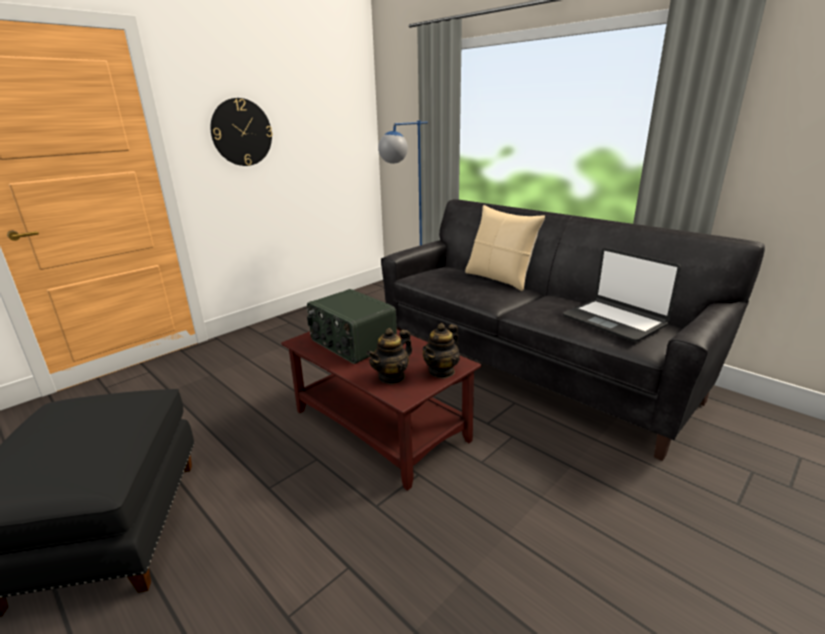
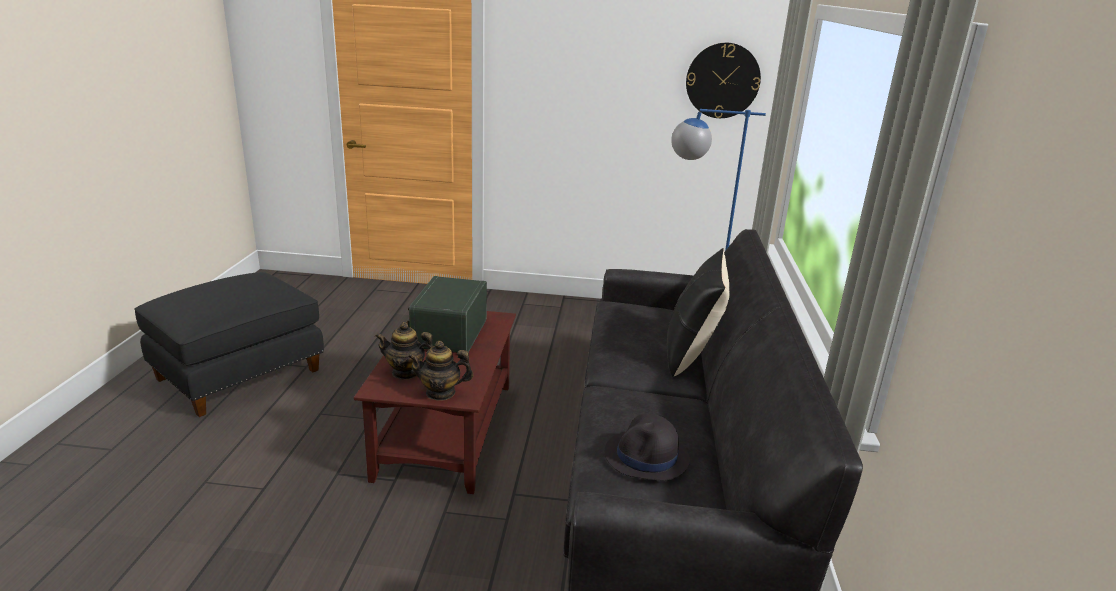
camera: 50 degrees right, 0 degrees up
wall clock [211,98,273,166] -> wall clock moved to [686,43,761,118]
beige pillow [465,205,545,291] -> black pillow [667,248,730,377]
laptop [563,248,681,342] -> black hat [605,414,690,480]

